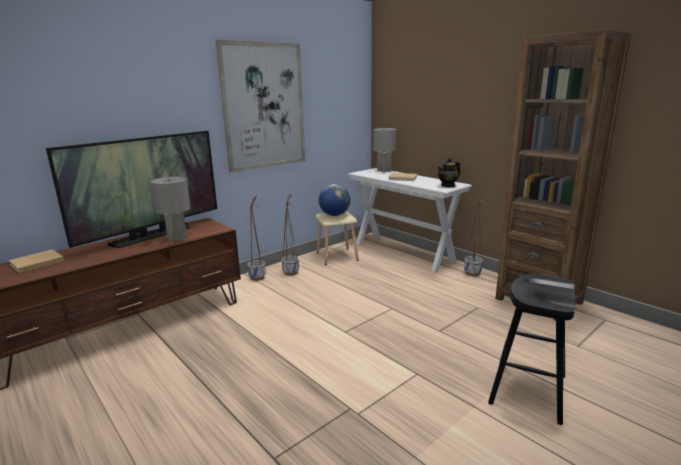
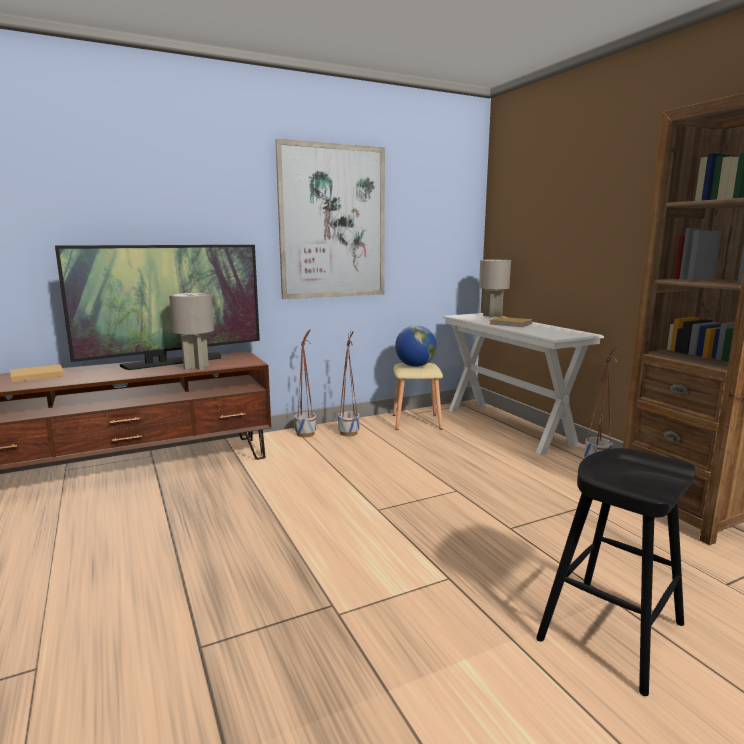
camera: 15 degrees right, 5 degrees down
teapot [437,157,460,188] -> none

